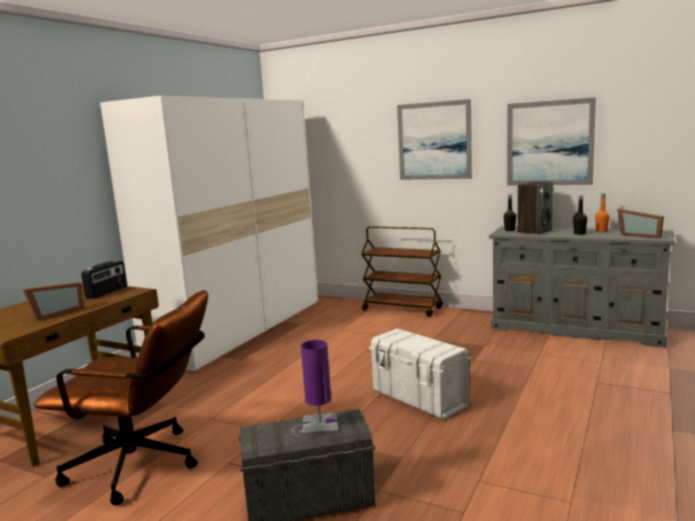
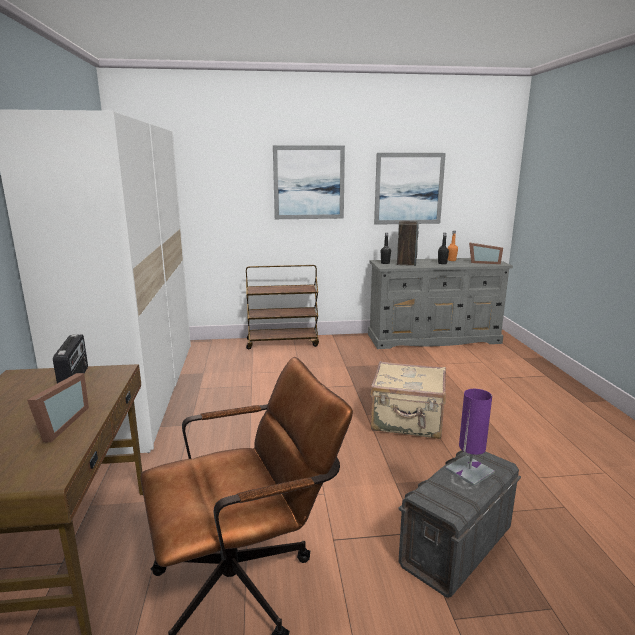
camera: 35 degrees left, 5 degrees up
white storage box [369,328,471,420] -> beige suitcase [370,361,446,439]

